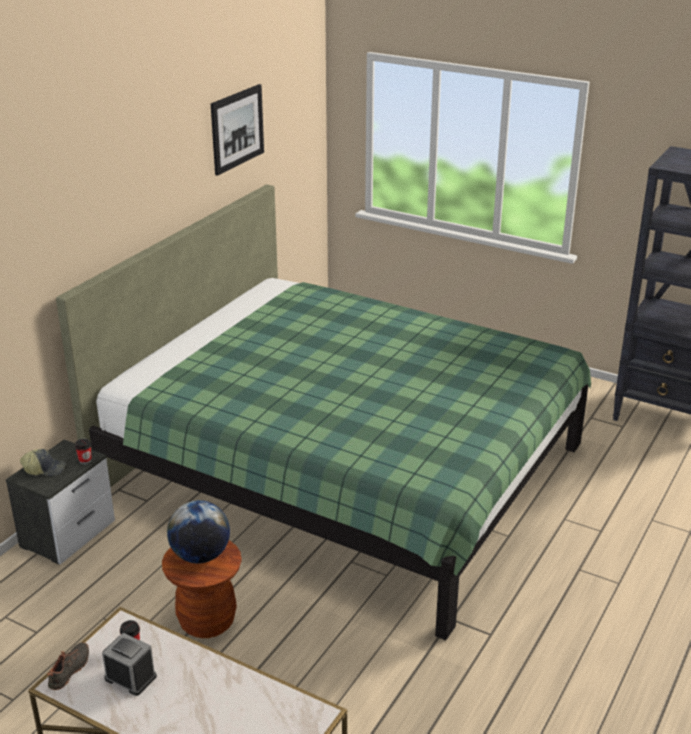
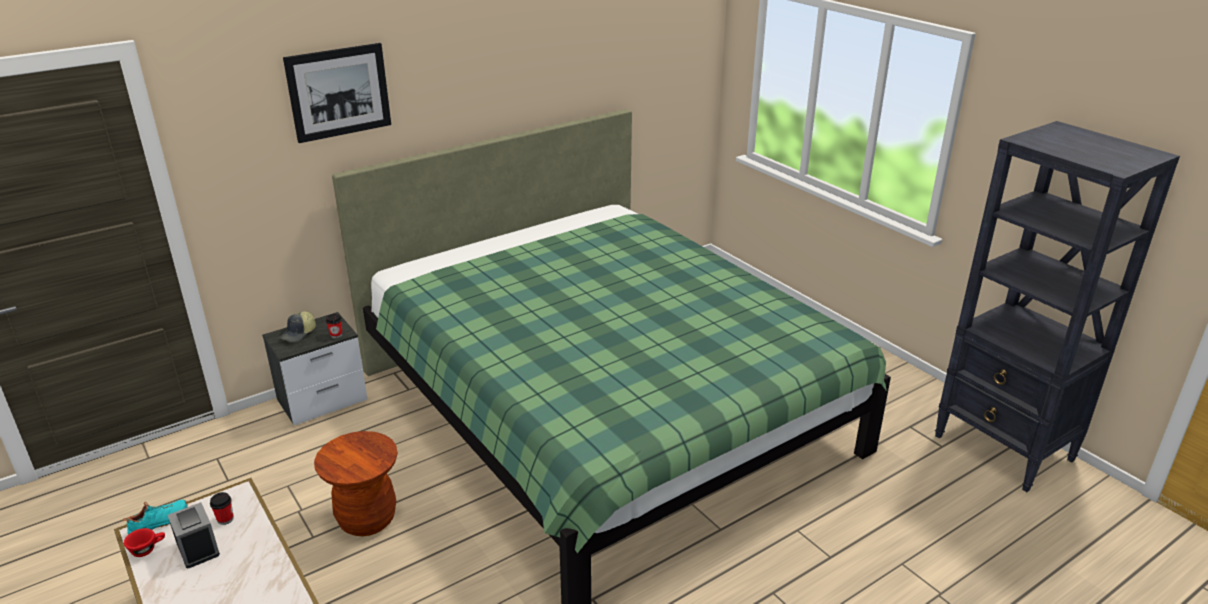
camera: 25 degrees right, 0 degrees up
cap [20,449,66,476] -> cap turned 90 degrees clockwise [279,311,316,342]
black shoe [47,642,89,690] -> turquoise shoe [123,500,188,535]
globe [167,500,230,564] -> none
picture [211,84,264,176] -> picture moved to [283,43,391,143]
none -> red cup [124,528,165,557]

